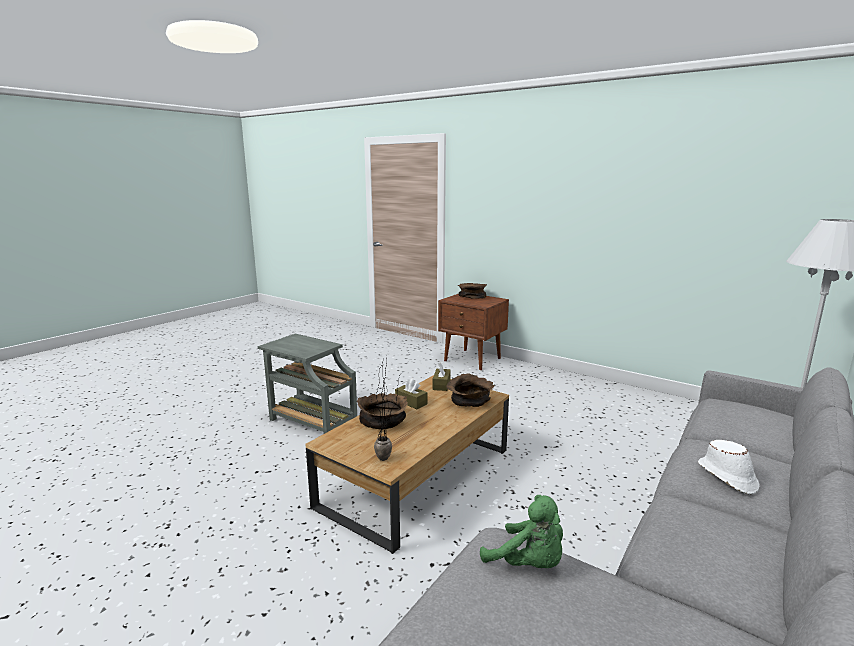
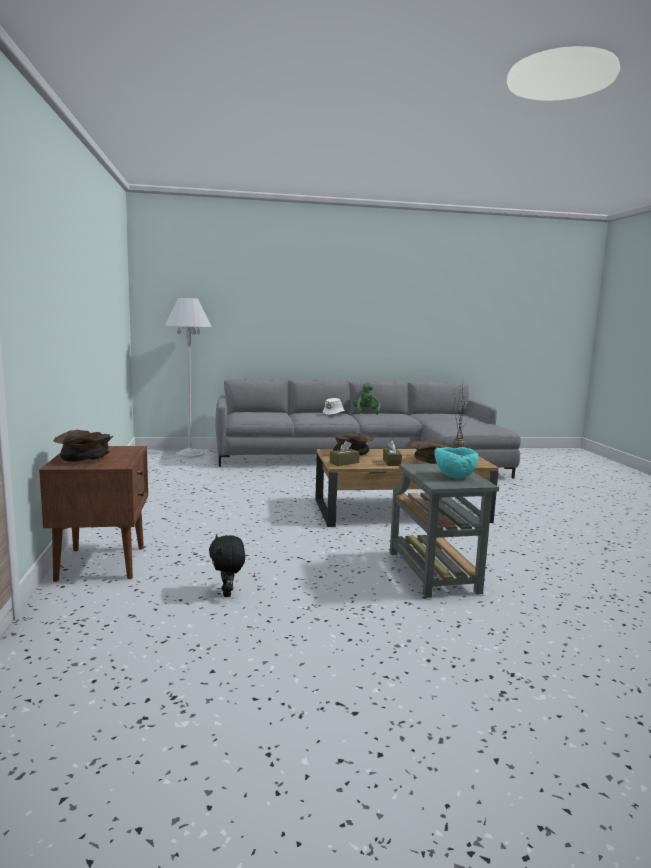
camera: 135 degrees left, 5 degrees down
green plush toy [480,495,563,568] -> green plush toy moved to [353,382,381,415]
none -> black plush toy [209,535,245,597]
none -> turquoise bowl [434,447,478,478]

